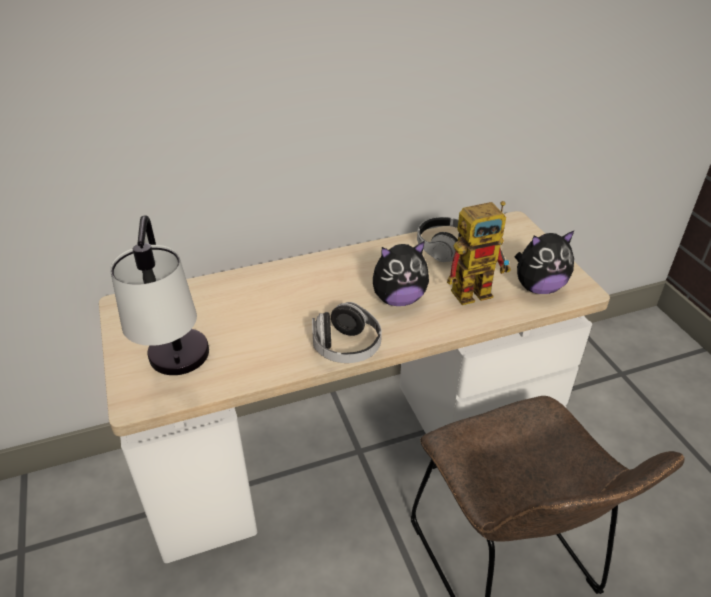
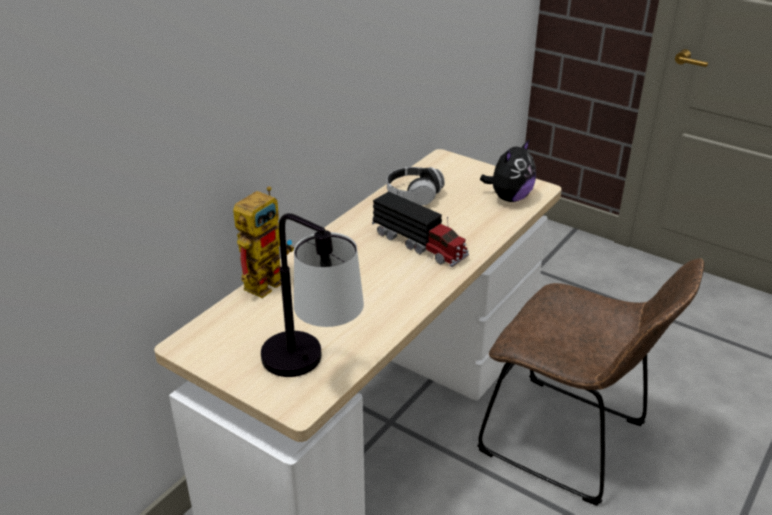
camera: 35 degrees left, 5 degrees down
headphones [312,302,382,363] -> none
plush toy [373,241,429,306] -> toy truck [372,191,469,267]
toy robot [447,201,511,305] -> toy robot moved to [233,186,294,298]

